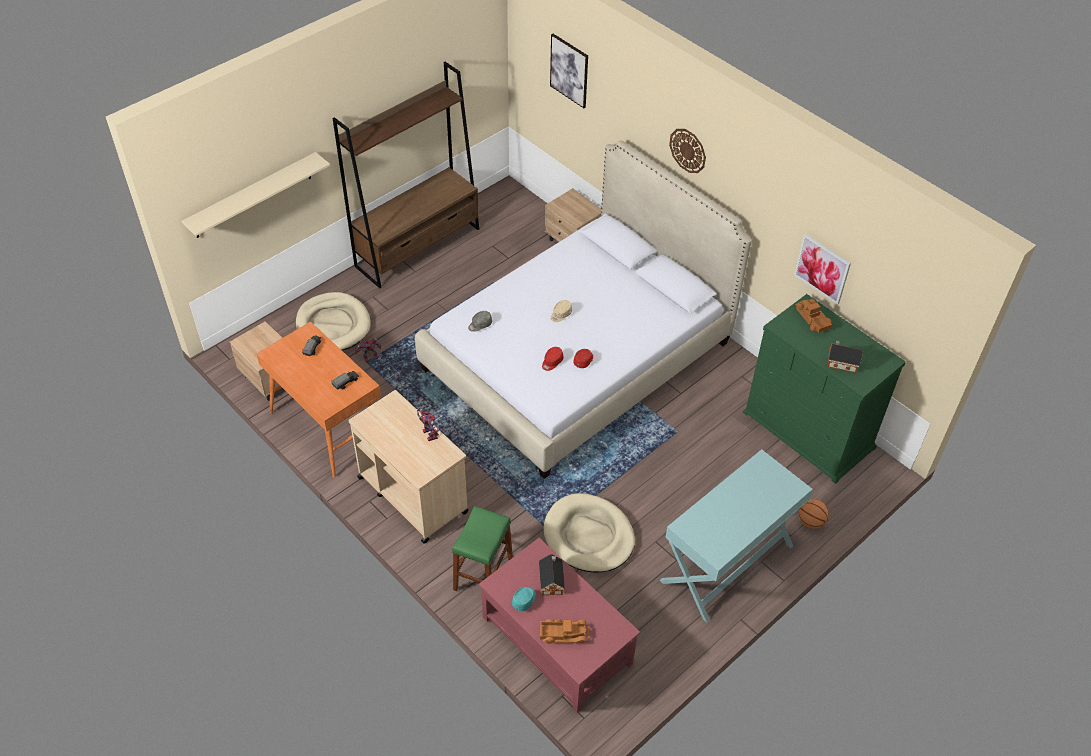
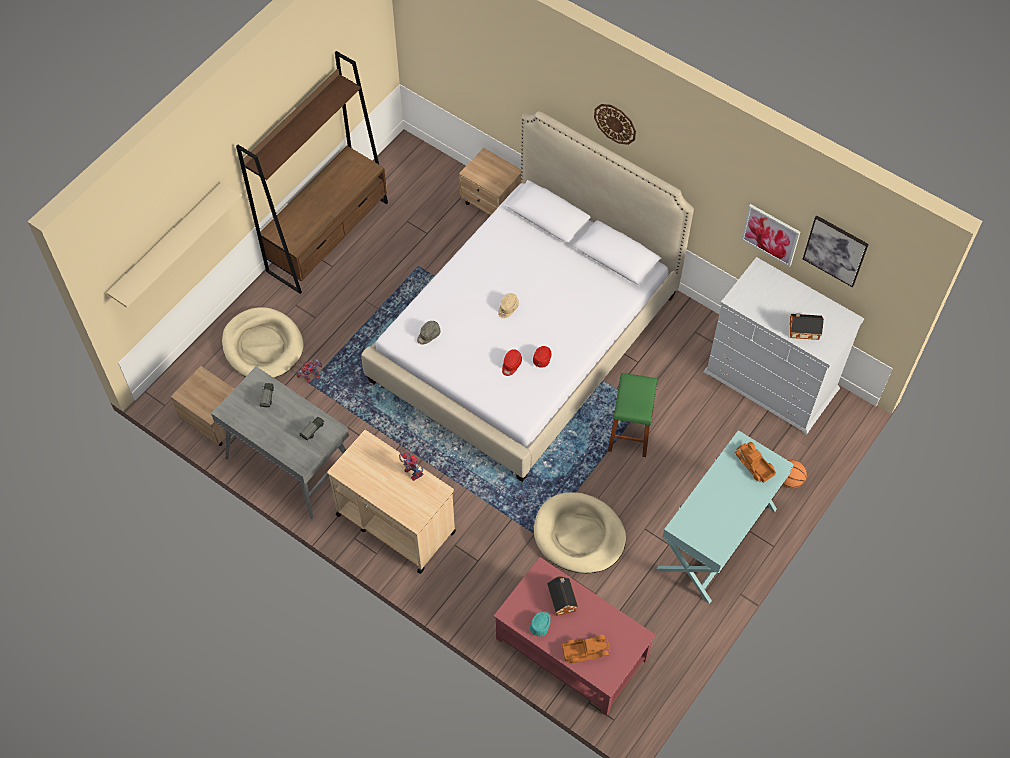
camera: 10 degrees left, 10 degrees up
orange desk [256,321,381,477] -> grey desk [211,366,349,519]
green stool [452,506,513,591] -> green stool moved to [608,373,657,457]
picture [550,34,588,108] -> picture moved to [803,215,869,287]
green dresser [743,294,906,484] -> white dresser [703,257,864,435]
toy truck [795,299,832,333] -> toy truck moved to [734,442,776,483]

